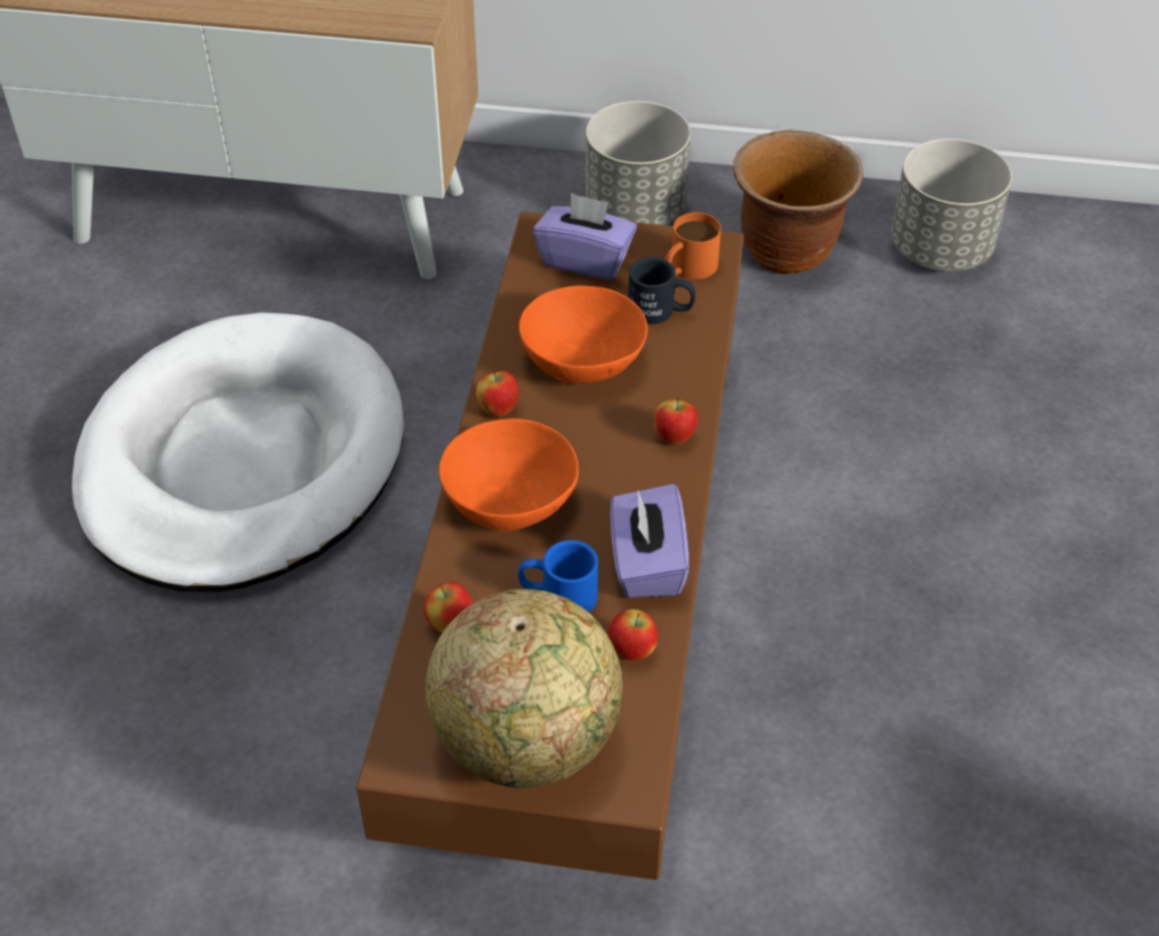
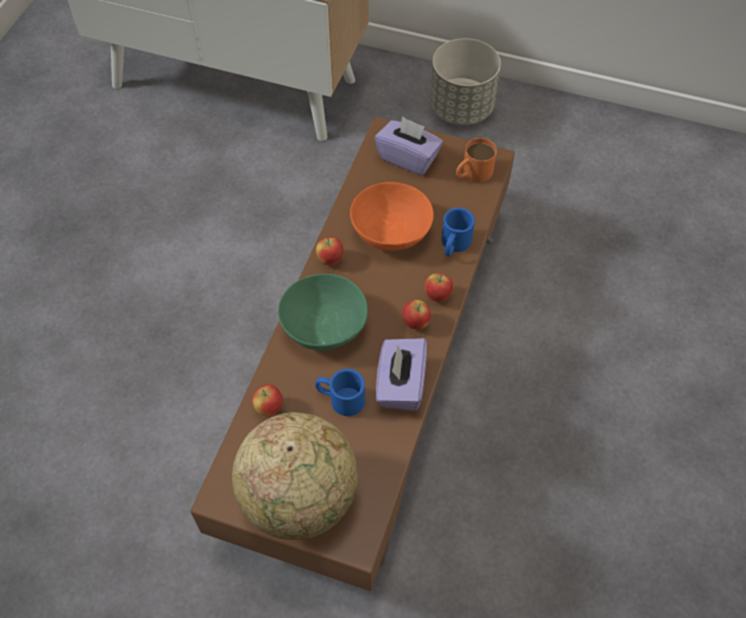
camera: 10 degrees right, 10 degrees up
white dog bed [72,312,404,592] -> none
orange bowl [439,418,579,531] -> green bowl [278,274,368,351]
apple [608,609,658,660] -> apple moved to [402,300,431,329]
black mug [628,257,696,324] -> none
brown planter [733,129,863,274] -> none
grey planter [891,139,1012,271] -> none
none -> blue mug [441,208,475,256]

